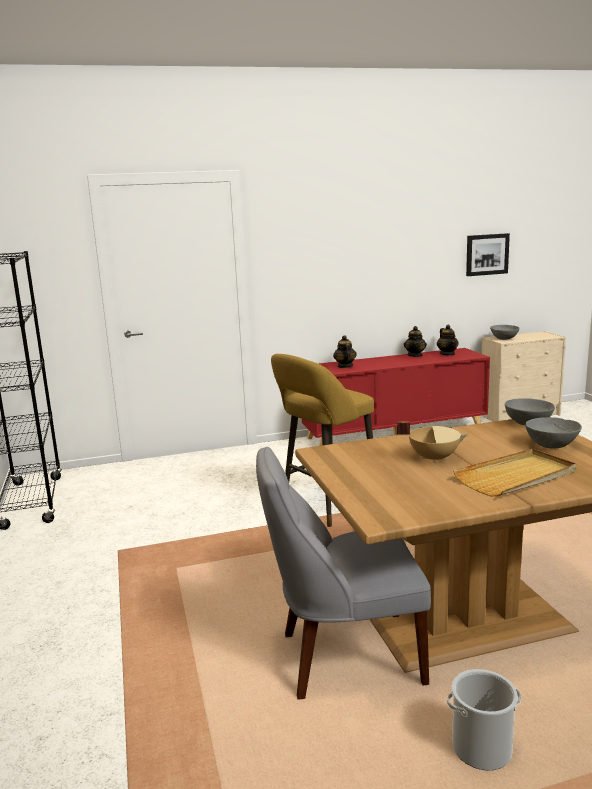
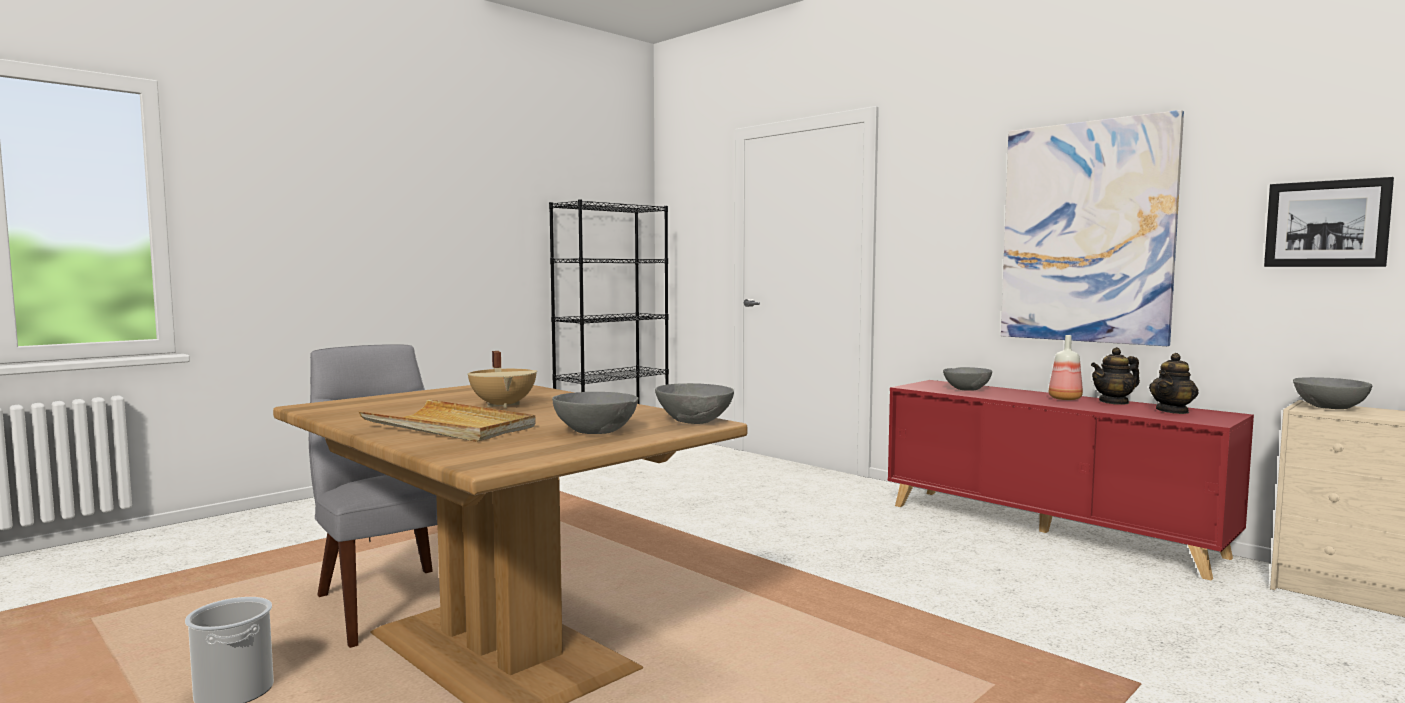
camera: 60 degrees right, 10 degrees down
yellow stool [271,354,374,527] -> none
teapot [333,335,357,368] -> grey bowl [943,367,992,391]
none -> picture [1001,110,1184,346]
none -> bottle [1049,335,1083,400]

